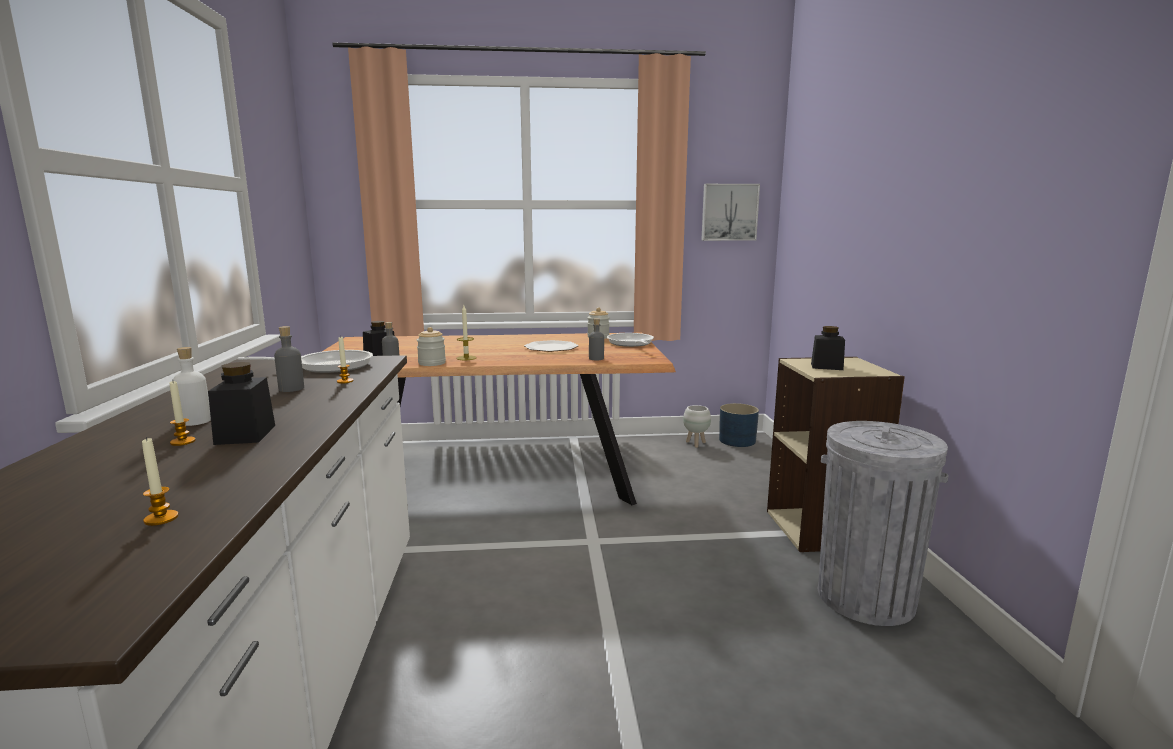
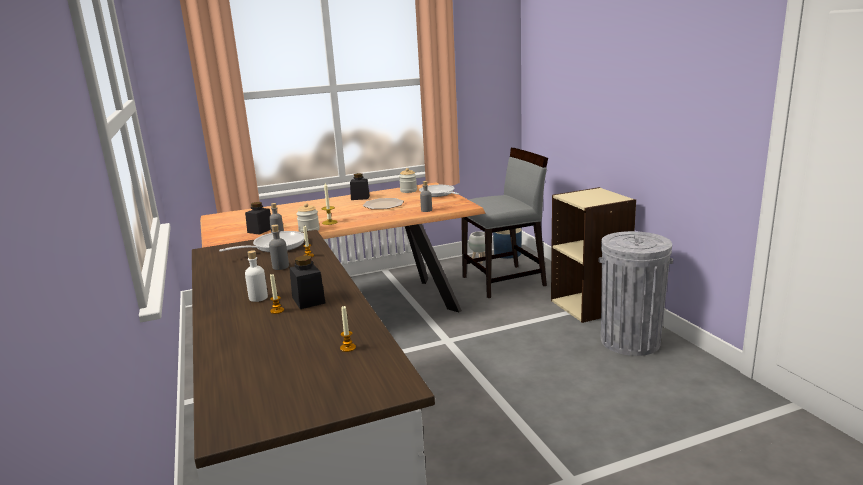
camera: 15 degrees left, 5 degrees up
picture [701,184,760,241] -> none
black jar [811,326,845,370] -> black jar moved to [350,173,370,200]
none -> grey chair [461,148,548,298]

